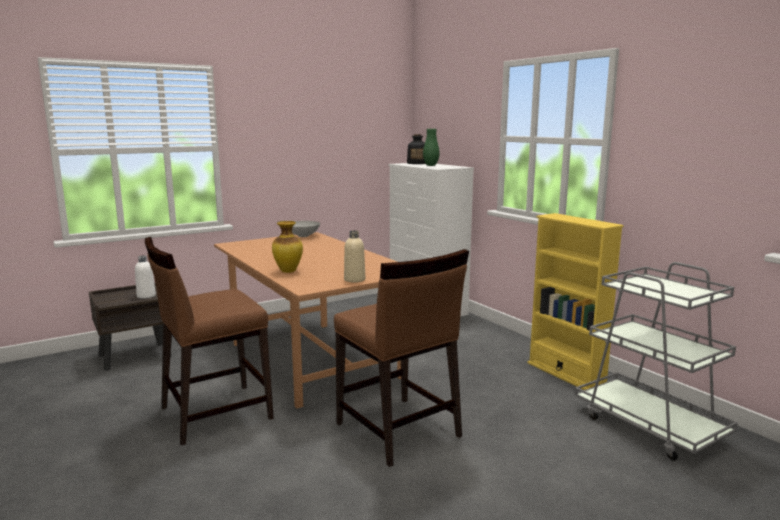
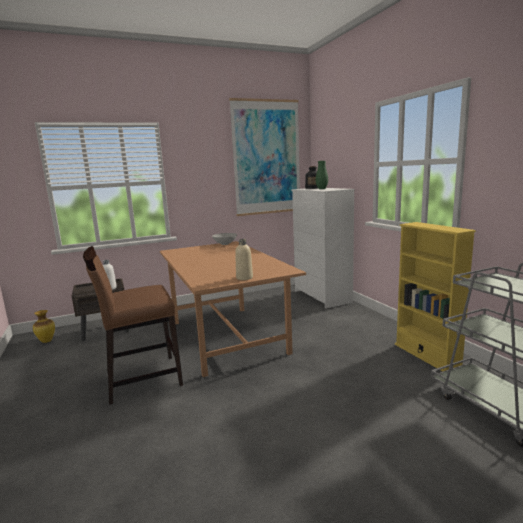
camera: 10 degrees right, 0 degrees up
vase [272,221,303,273] -> vase moved to [33,310,55,343]
brown chair [334,249,469,467] -> none
none -> picture [229,98,300,216]

